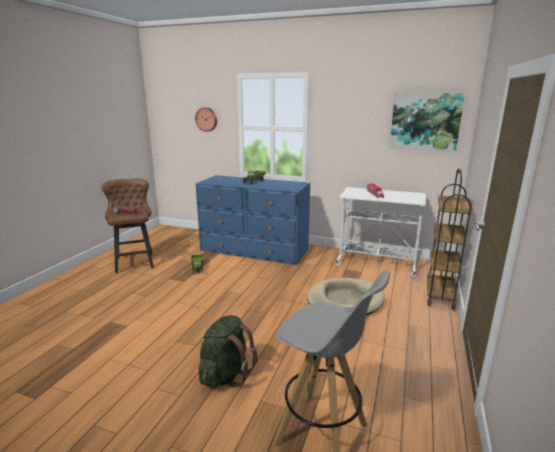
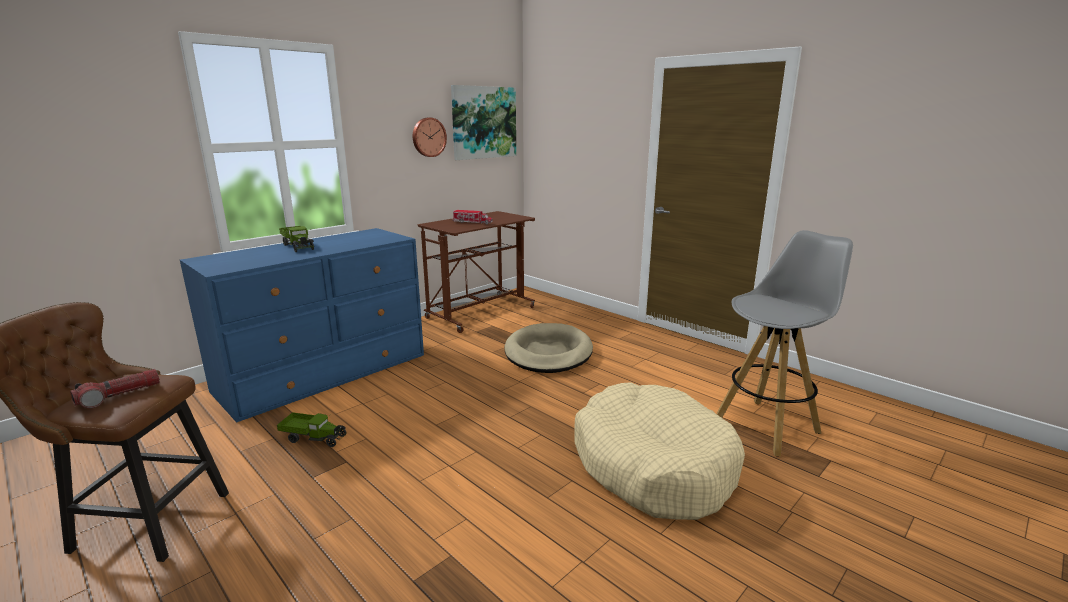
camera: 65 degrees left, 0 degrees up
wall clock [195,107,217,132] -> wall clock moved to [413,118,447,157]
green backpack [199,315,258,388] -> beige dog bed [574,382,745,520]
white desk [336,187,426,277] -> brown desk [418,211,535,333]
brown cart [427,168,473,310] -> none

